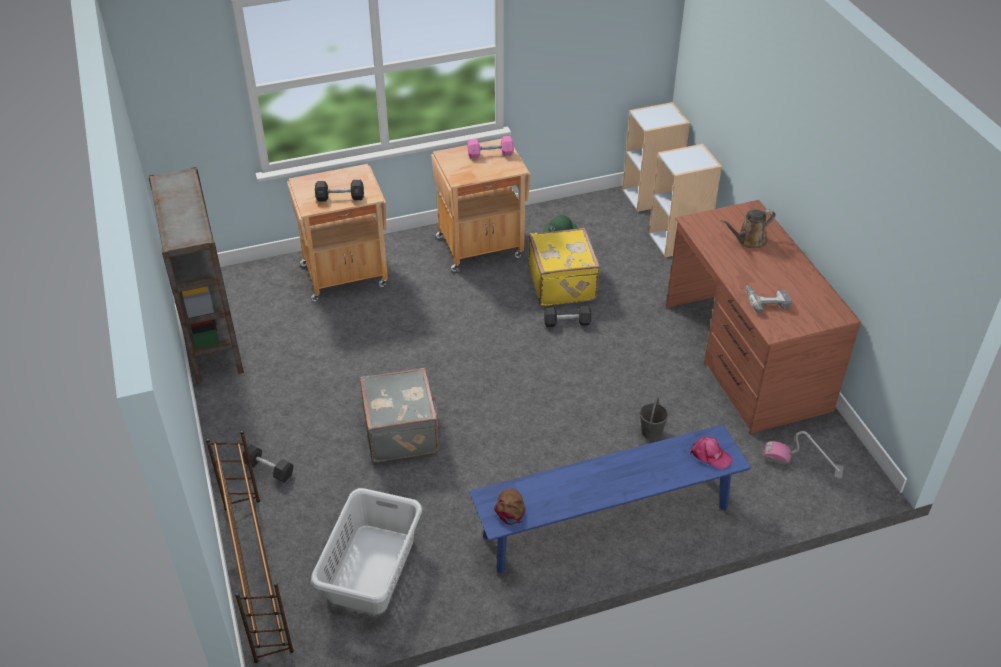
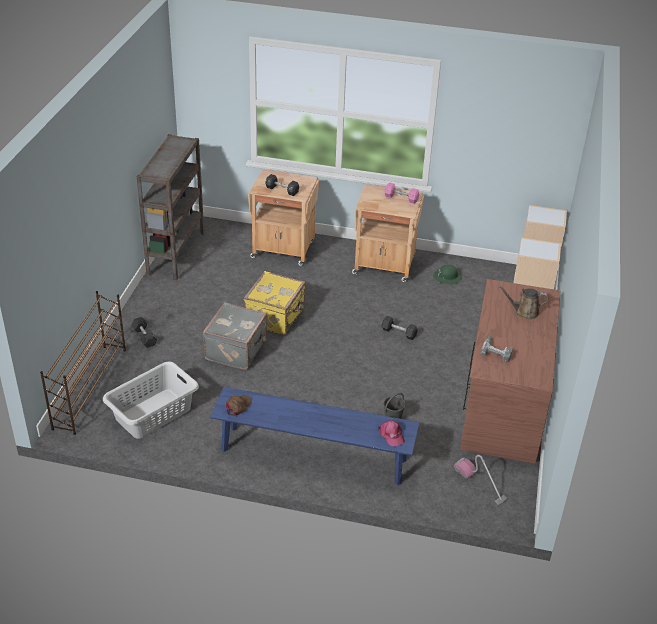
camera: 30 degrees right, 5 degrees down
yellow suitcase [528,228,600,306] -> yellow suitcase moved to [244,271,306,335]

